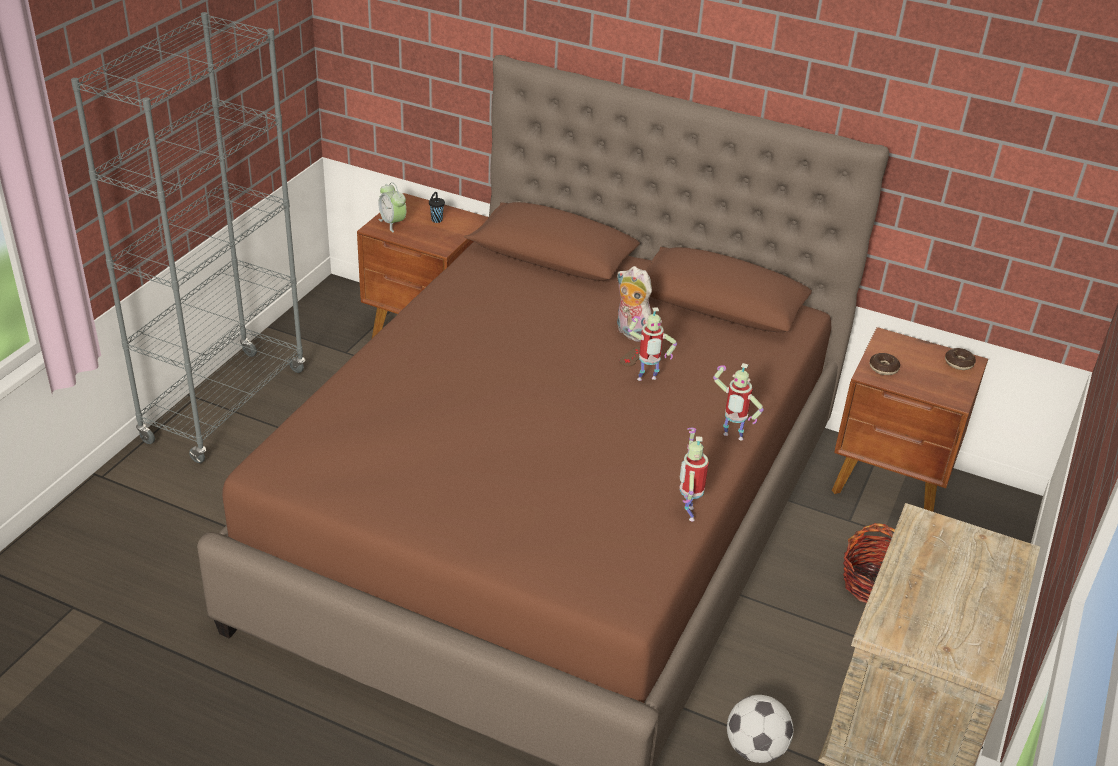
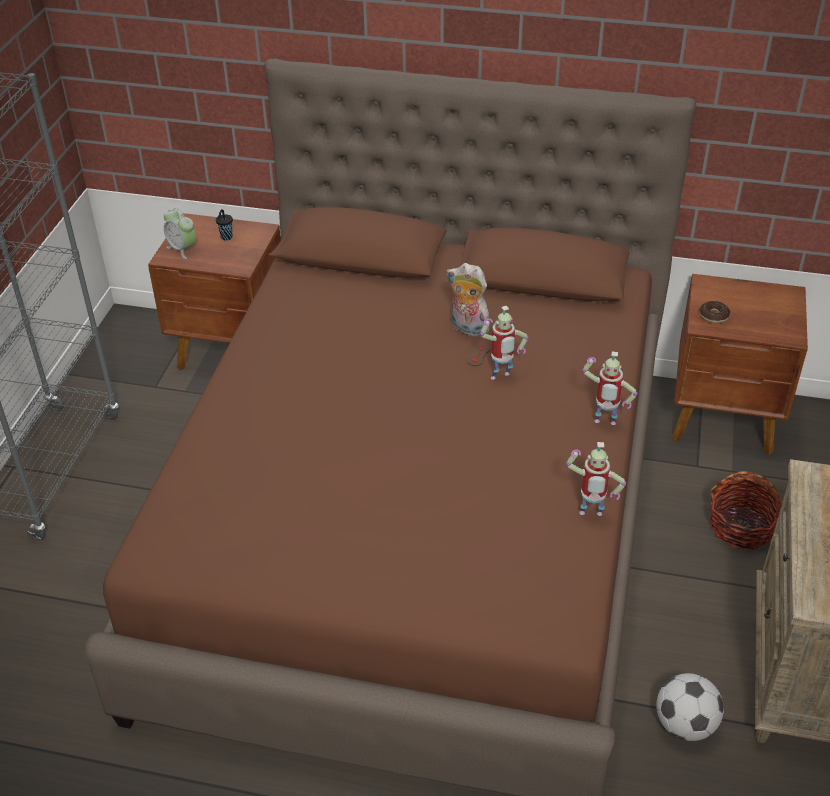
camera: 10 degrees left, 5 degrees up
toy robot [680,428,709,521] -> toy robot turned 75 degrees counterclockwise [566,442,626,516]
donut [945,348,976,370] -> none

